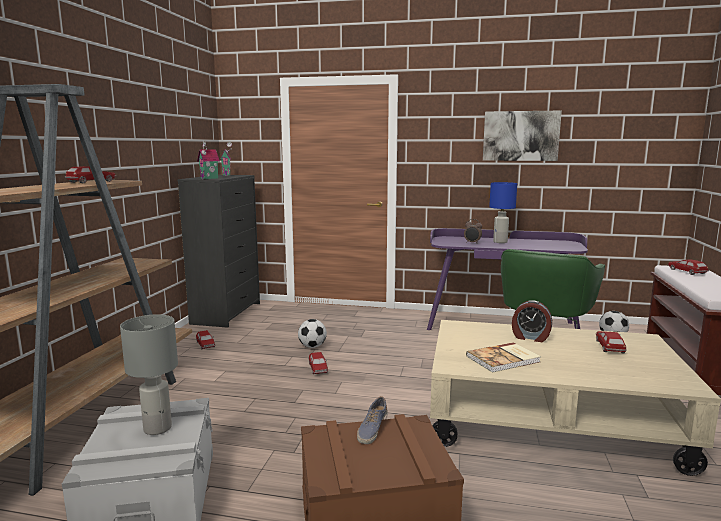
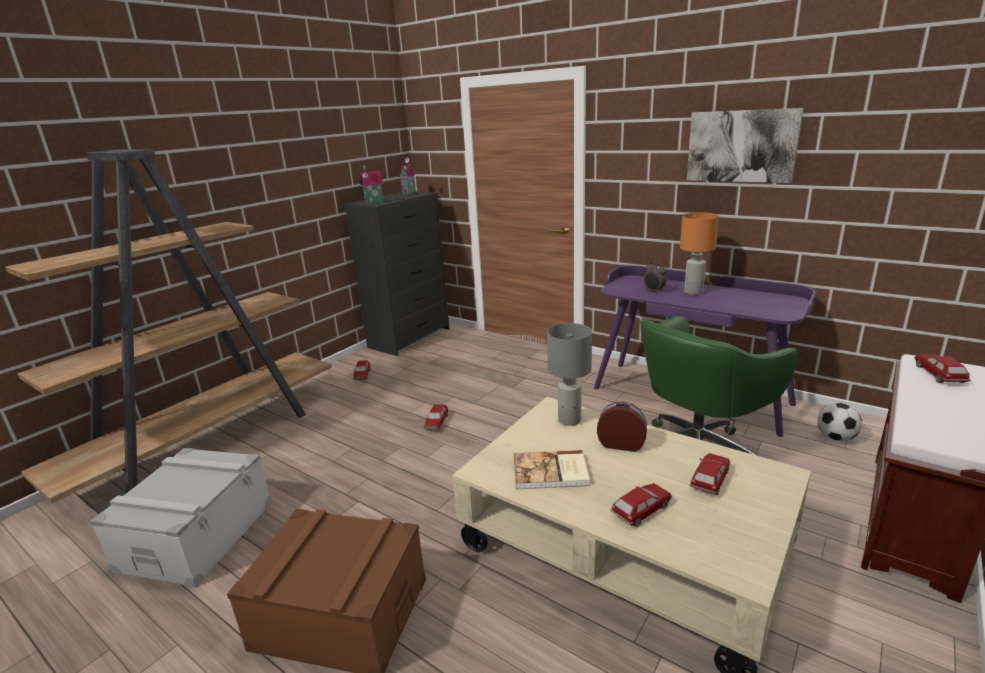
camera: 25 degrees right, 10 degrees up
toy car [65,165,116,183] -> toy car moved to [610,483,673,527]
grey table lamp [120,315,178,435] -> grey table lamp moved to [547,323,592,426]
football [298,319,327,348] -> none
shoe [357,396,387,444] -> none
blue table lamp [489,182,517,243] -> orange table lamp [680,213,719,295]
alarm clock [512,300,552,342] -> alarm clock turned 150 degrees clockwise [597,402,647,452]

